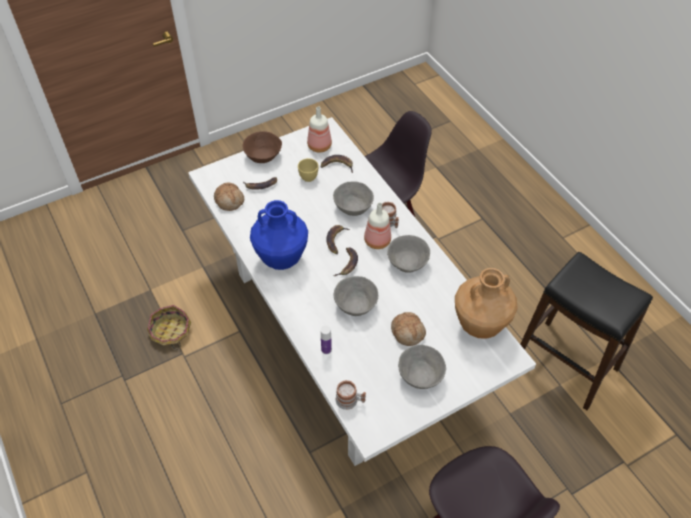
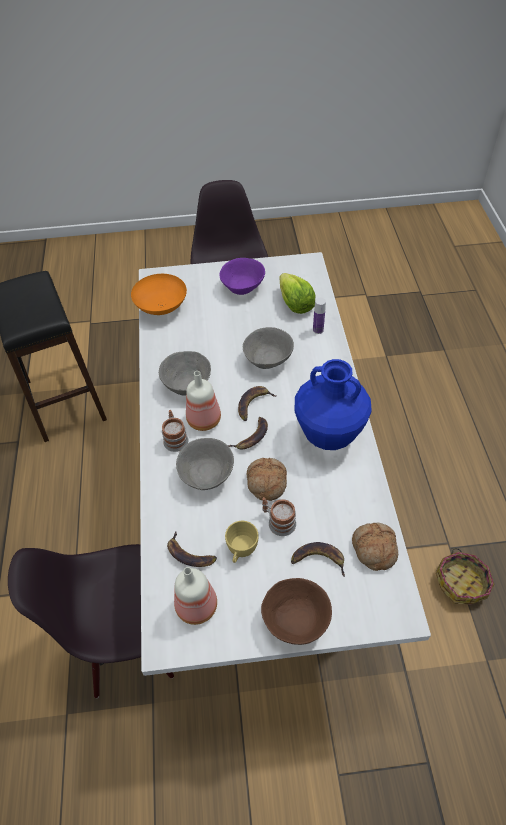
camera: 155 degrees left, 0 degrees up
mug [335,380,366,410] -> mug moved to [262,497,296,536]
bread [391,312,426,346] -> bread moved to [247,458,287,501]
grey bowl [398,345,446,389] -> purple bowl [220,258,265,295]
brown vase [455,268,518,339] -> orange bowl [131,274,187,315]
none -> lettuce [280,273,315,314]

